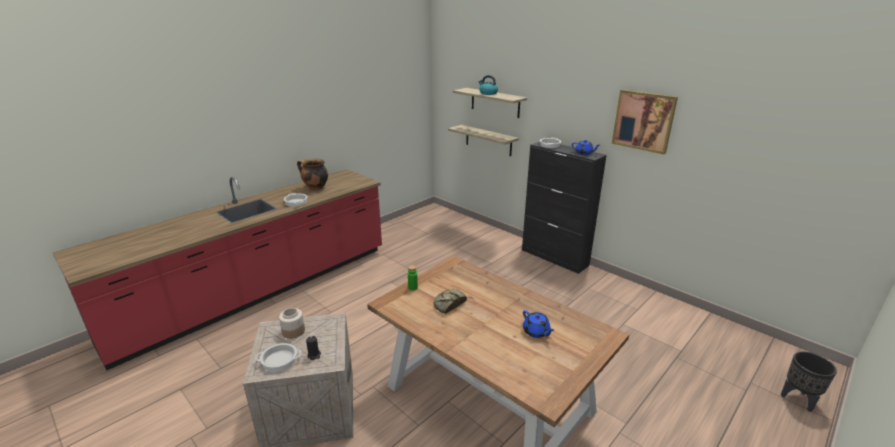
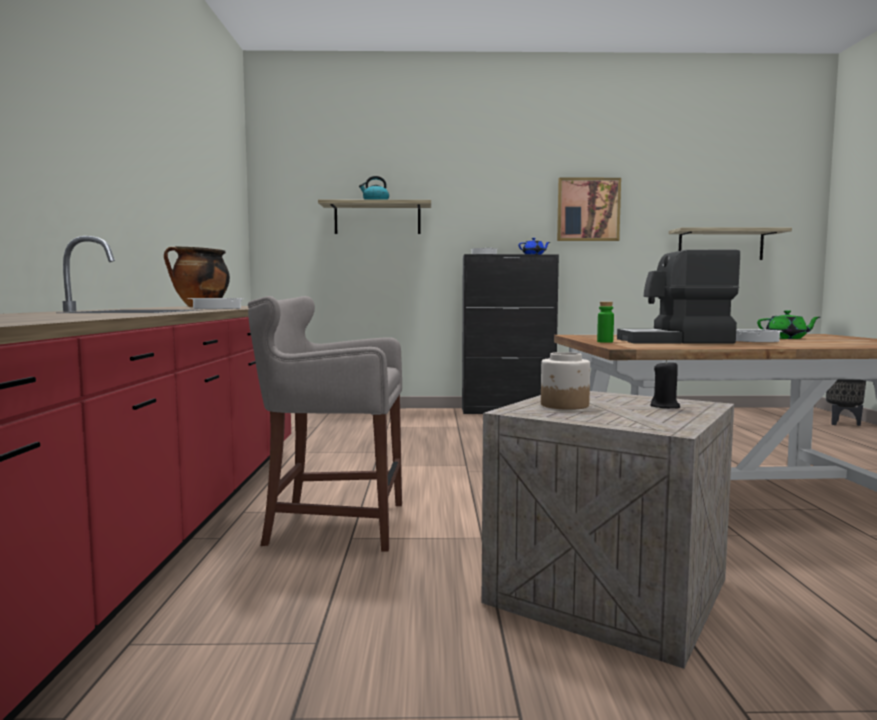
camera: 45 degrees left, 20 degrees down
cooking pot [255,343,302,372] -> cooking pot moved to [736,329,782,342]
bread [434,289,467,314] -> coffee machine [617,250,740,343]
shelf [448,125,519,156] -> shelf moved to [669,227,792,260]
blue teapot [523,310,554,338] -> green teapot [757,310,820,339]
none -> grey stool [248,296,402,551]

